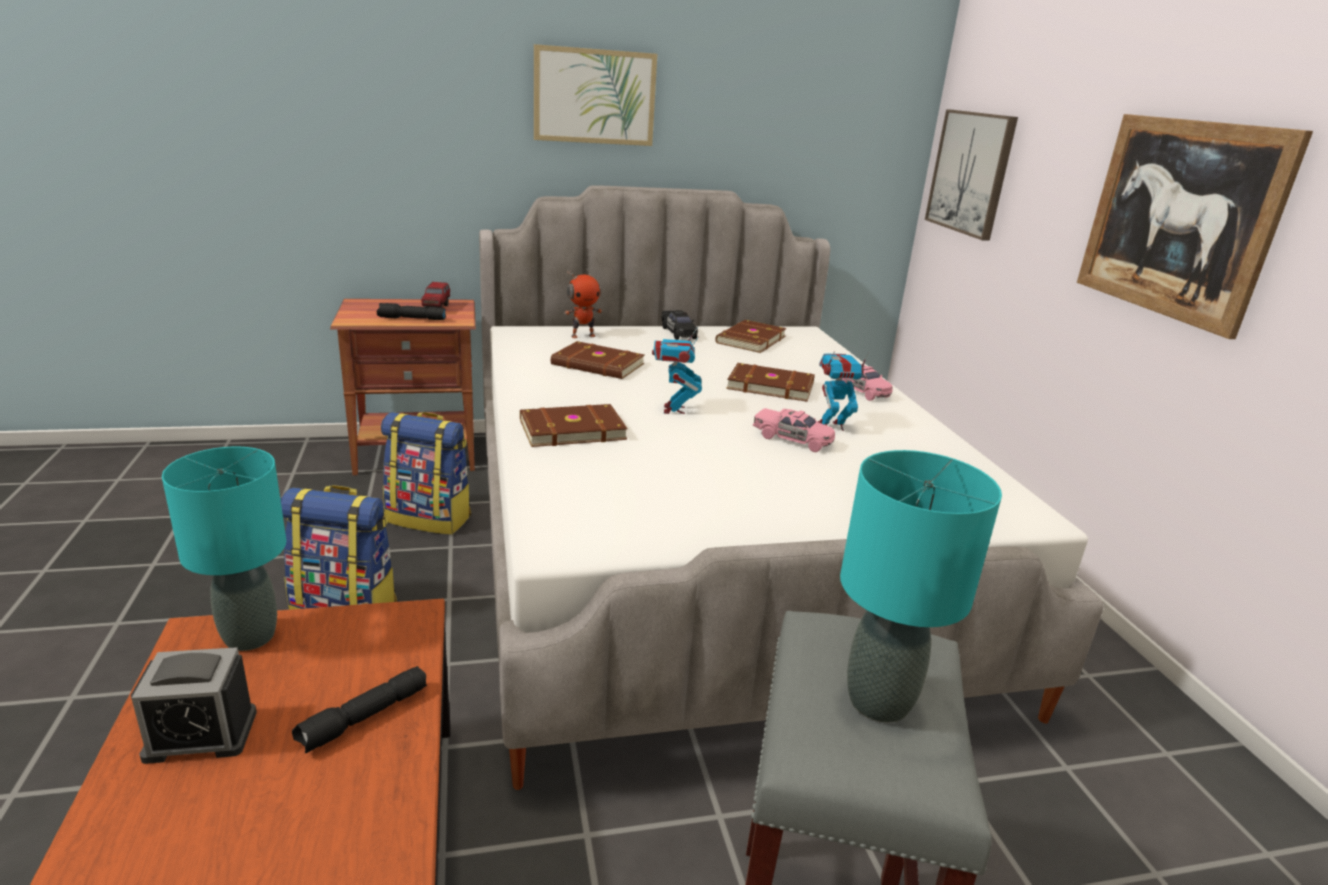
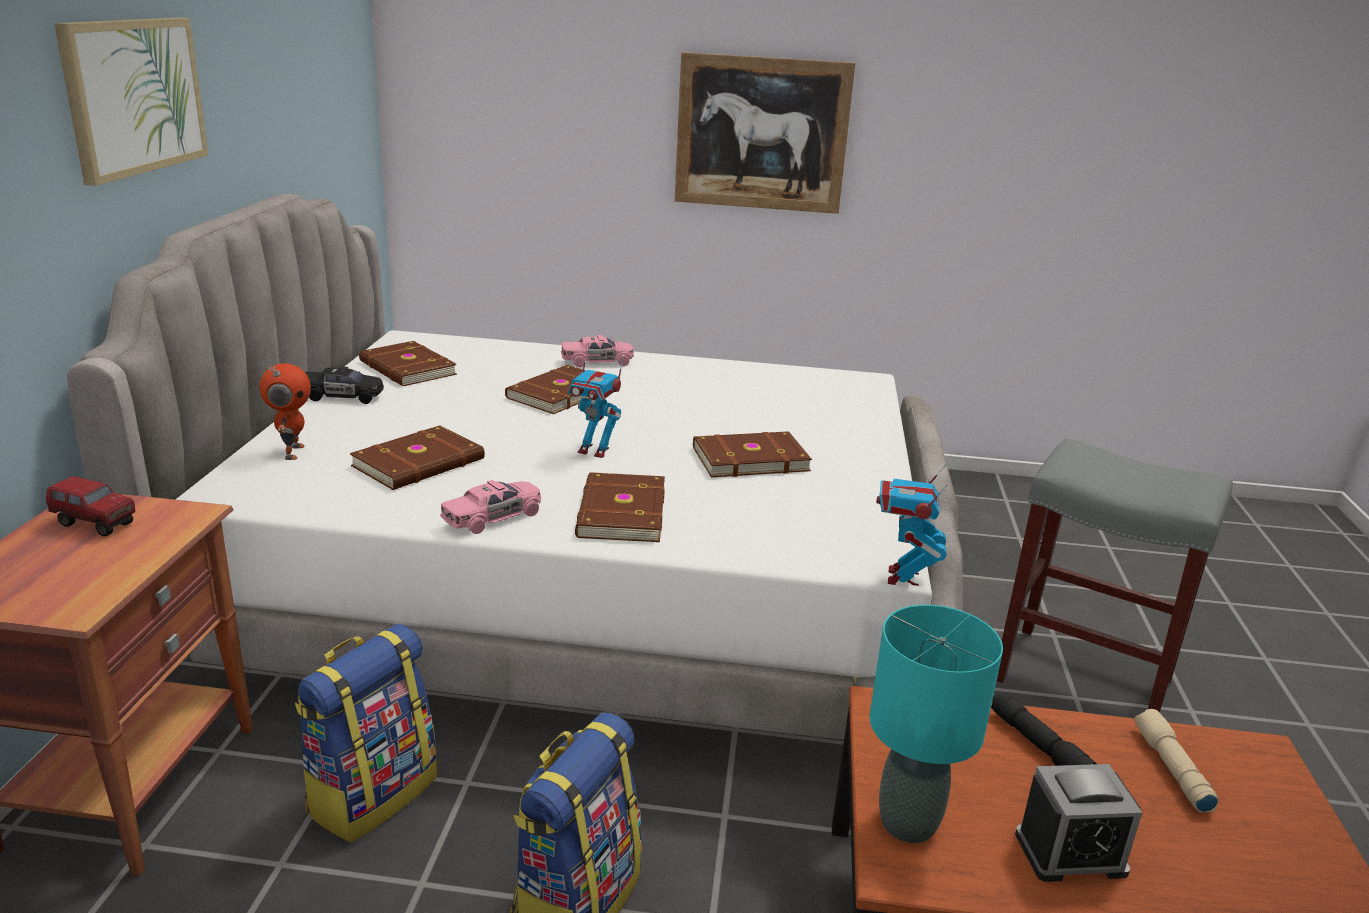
camera: 70 degrees left, 0 degrees up
alarm clock [131,647,257,764] -> alarm clock turned 75 degrees clockwise [1015,764,1142,882]
black flashlight [377,303,446,320] -> none
pink toy car [753,408,835,452] -> pink toy car moved to [440,480,541,534]
toy robot [818,351,869,431] -> toy robot moved to [876,464,947,586]
turquoise table lamp [840,450,1002,722] -> none
picture [925,109,1018,241] -> none
none -> brown book [693,431,812,478]
none -> beige flashlight [1134,709,1219,812]

